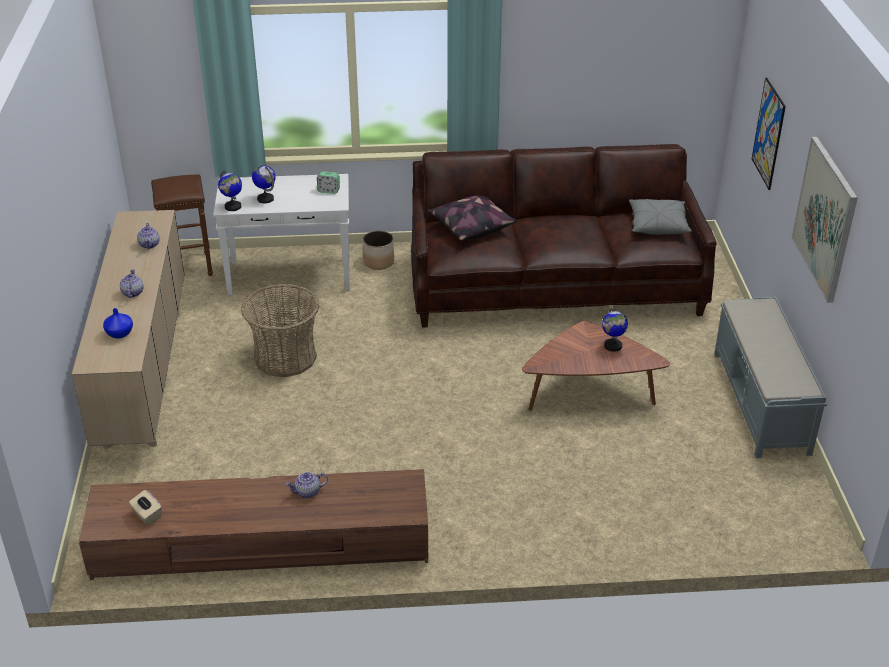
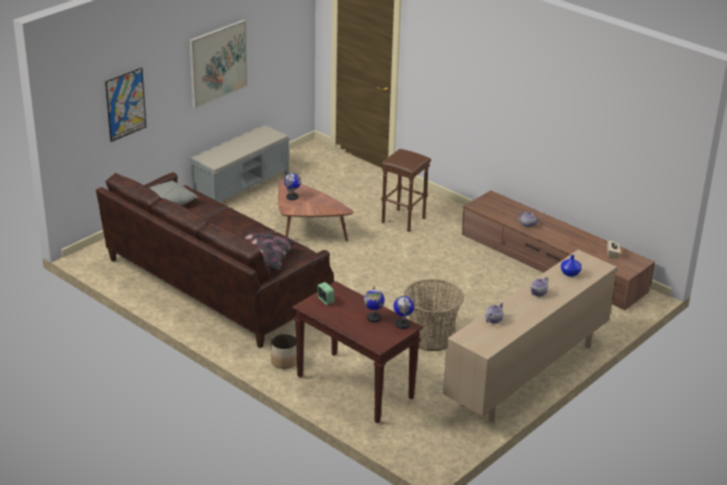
camera: 135 degrees left, 5 degrees down
brown stool [151,175,213,276] -> brown stool moved to [381,149,431,232]
white console table [213,174,350,296] -> brown console table [292,281,423,423]

